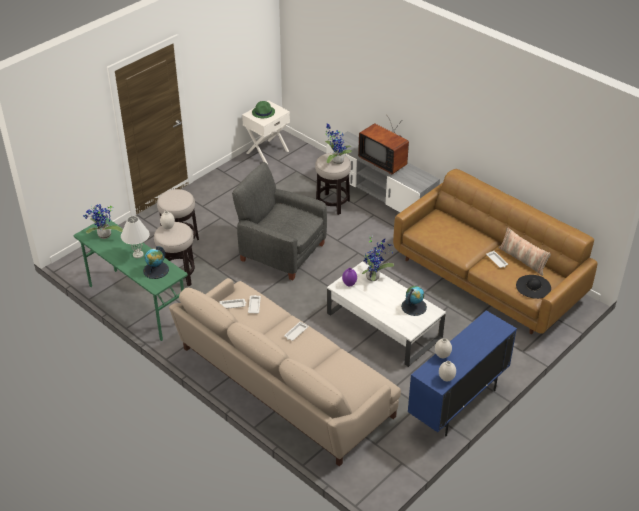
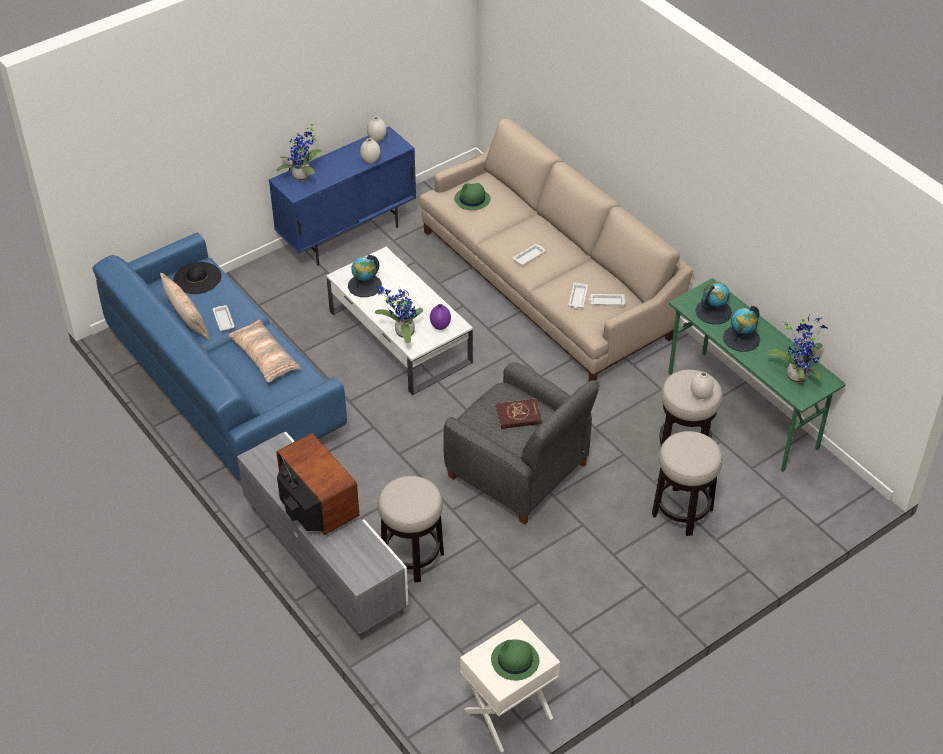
camera: 170 degrees left, 5 degrees up
white table lamp [121,216,150,258] -> globe [723,306,760,352]
potted plant [325,123,352,164] -> potted plant moved to [277,121,323,181]
brown sofa [393,169,597,334] -> blue sofa [92,232,347,480]
none -> pillow [228,320,301,382]
none -> green hat [454,183,490,210]
none -> red book [496,398,542,429]

